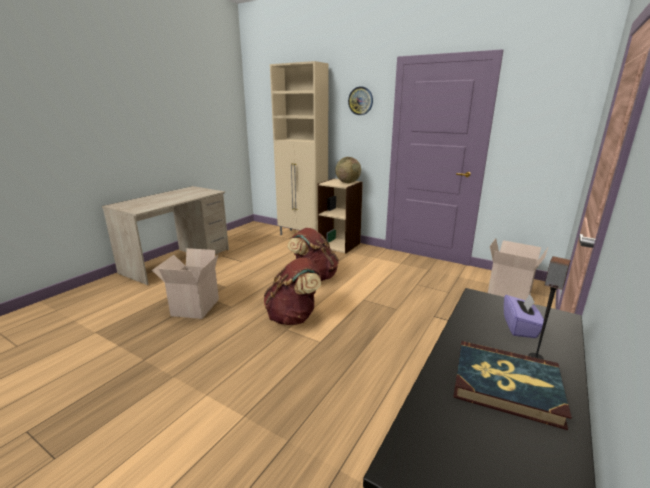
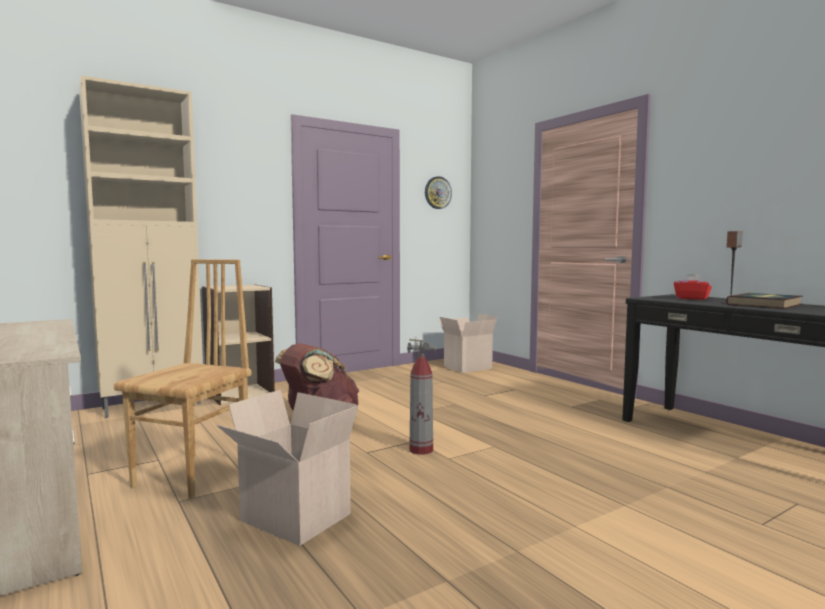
camera: 65 degrees left, 15 degrees down
brown backpack [264,258,321,325] -> fire extinguisher [407,339,436,455]
globe [335,157,361,183] -> none
wall clock [348,87,373,115] -> wall clock moved to [425,176,452,209]
purple tissue box [504,294,546,338] -> red tissue box [674,274,712,300]
none -> brown chair [114,259,251,499]

